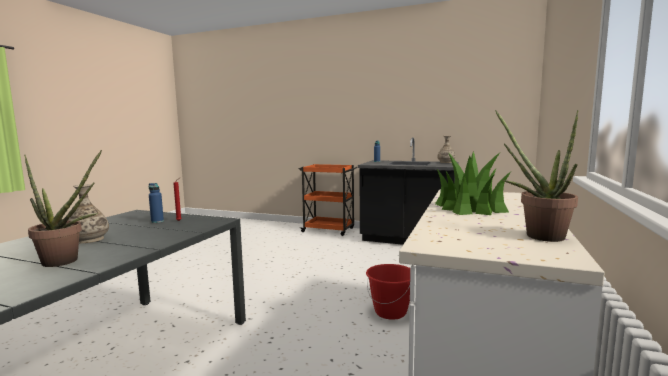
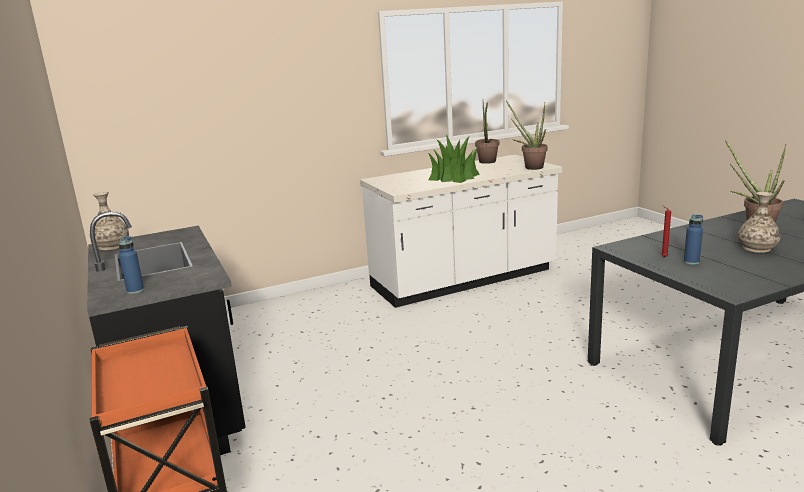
camera: 135 degrees left, 10 degrees up
red bucket [366,264,410,320] -> none
none -> potted plant [506,101,548,170]

